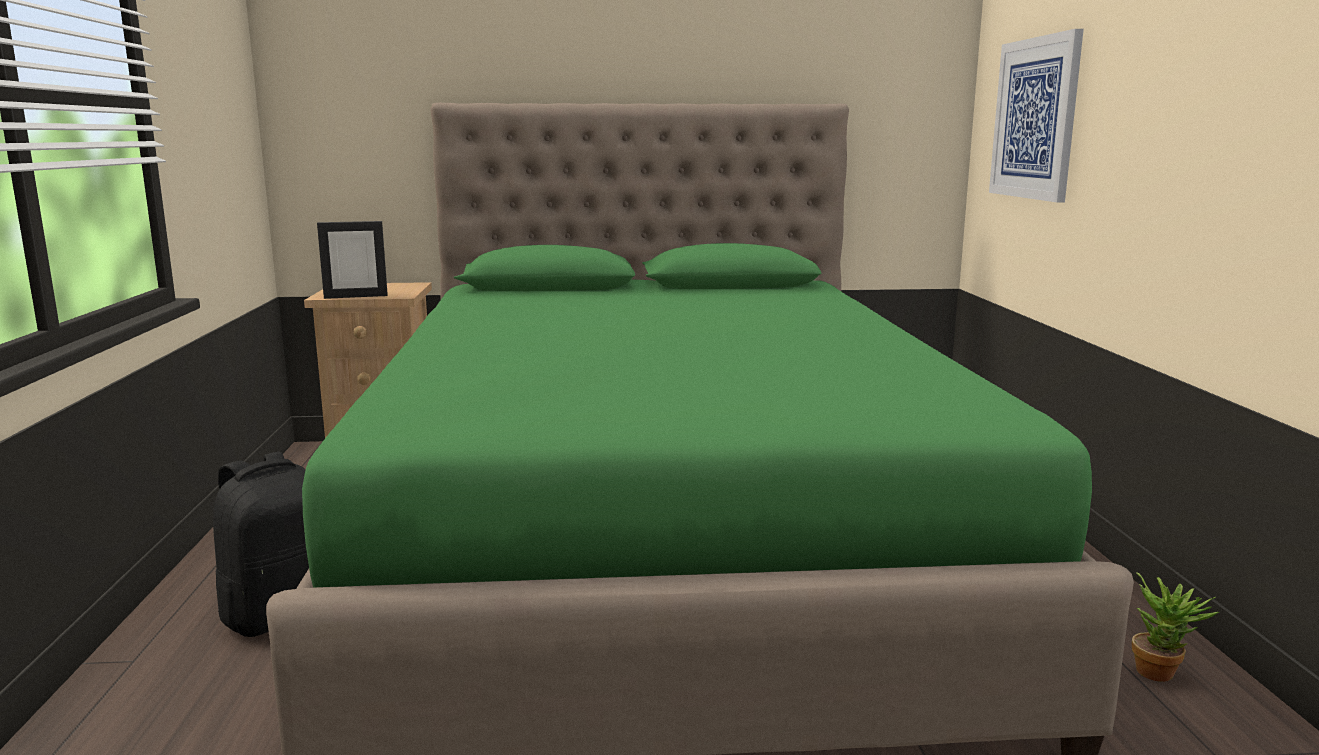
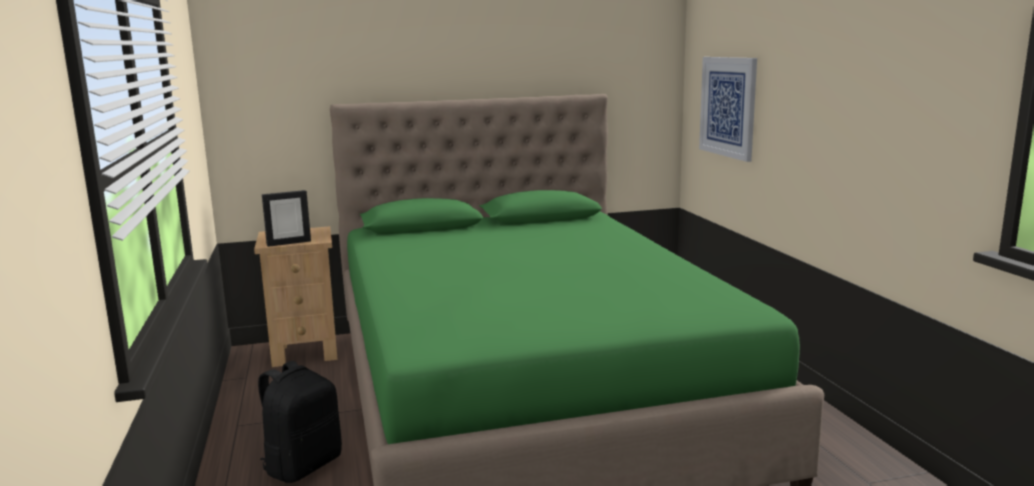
camera: 10 degrees left, 0 degrees up
potted plant [1132,572,1219,682] -> none

